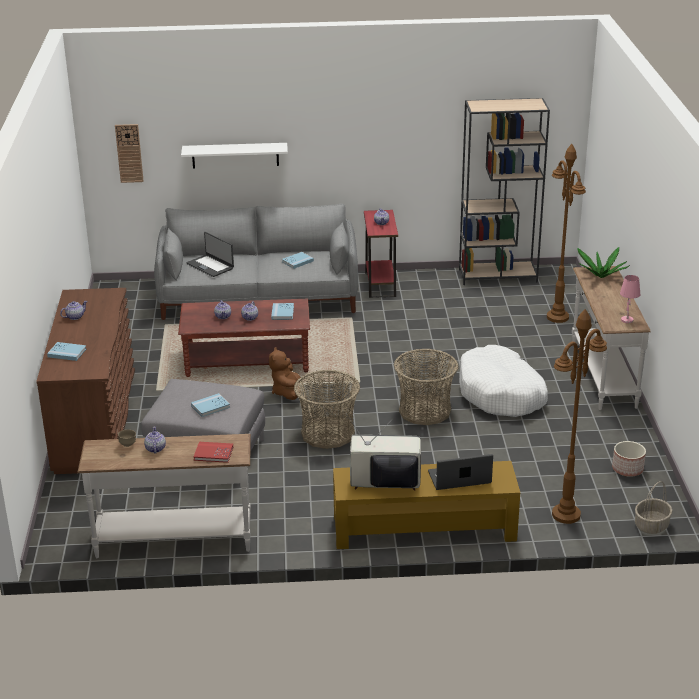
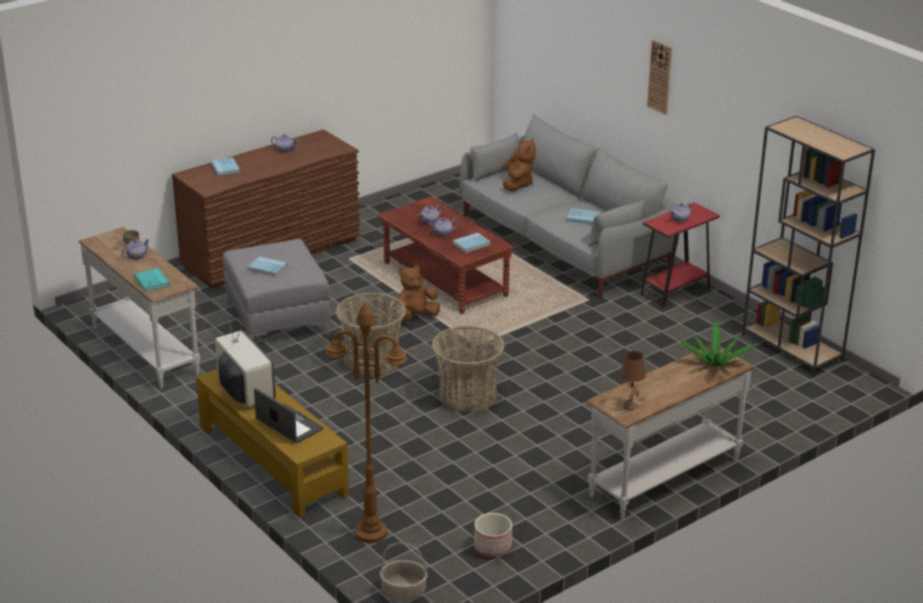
camera: 55 degrees right, 0 degrees up
wall clock [115,124,144,183] -> wall clock moved to [647,40,672,115]
white shelf [181,143,288,169] -> none
laptop [186,232,234,277] -> brown plush toy [503,138,536,192]
red book [193,442,233,463] -> turquoise book [134,268,170,292]
white dog bed [459,345,548,417] -> none
brown floor lamp [547,144,586,323] -> none
pink table lamp [620,275,640,323] -> brown table lamp [620,351,646,411]

